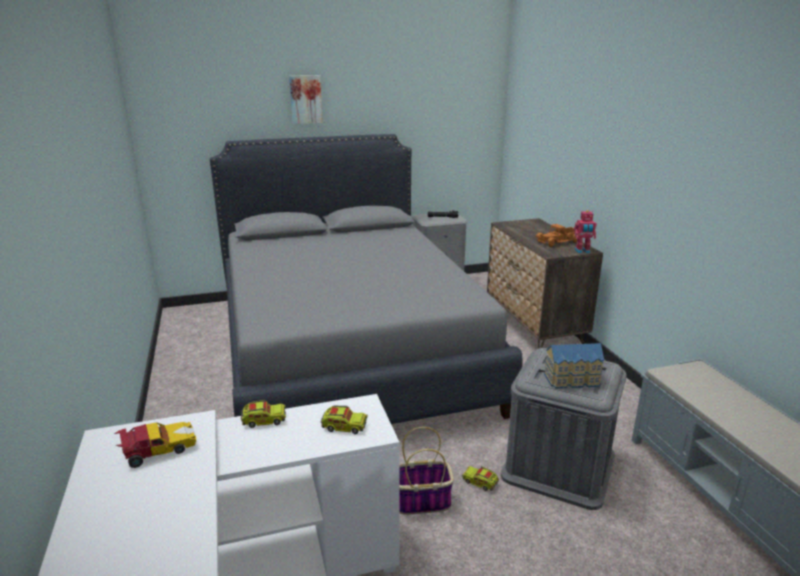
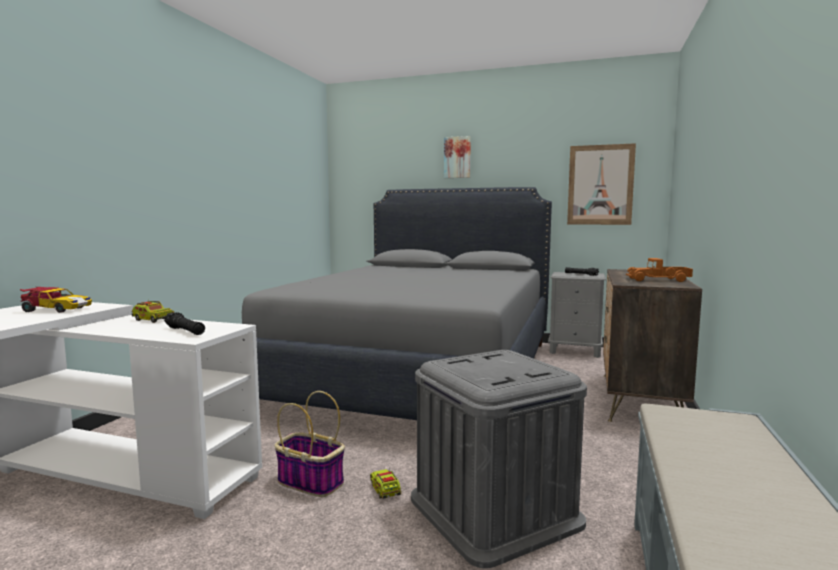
camera: 35 degrees right, 15 degrees down
toy truck [320,406,368,434] -> black flashlight [164,312,205,335]
toy house [544,343,604,389] -> none
toy robot [574,210,597,253] -> none
none -> picture [567,143,636,225]

